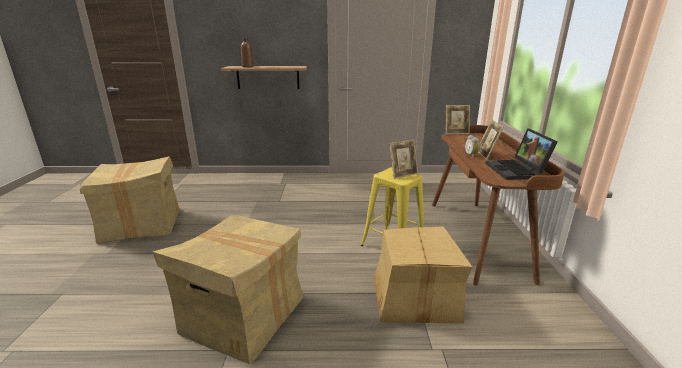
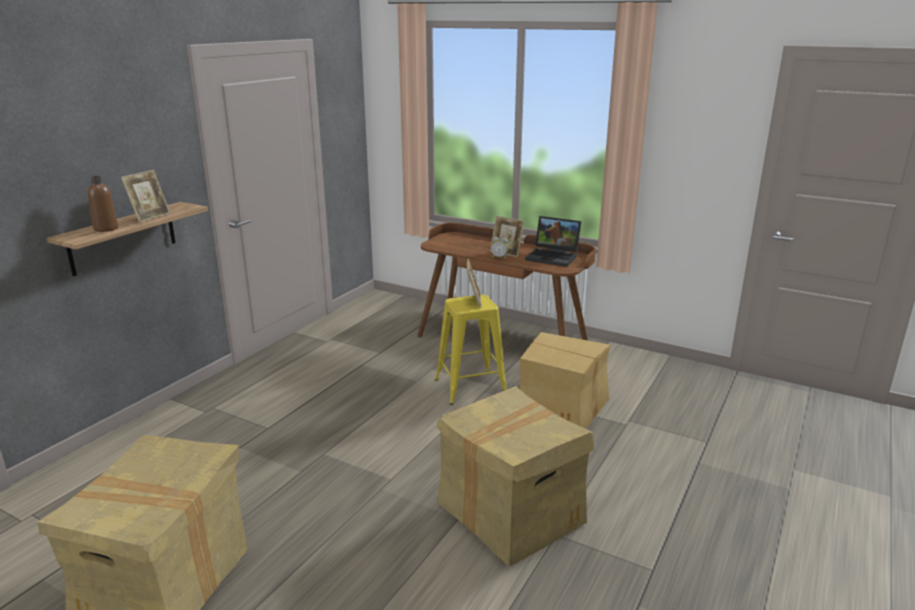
camera: 60 degrees left, 0 degrees up
picture frame [446,105,470,134] -> picture frame moved to [121,170,170,223]

